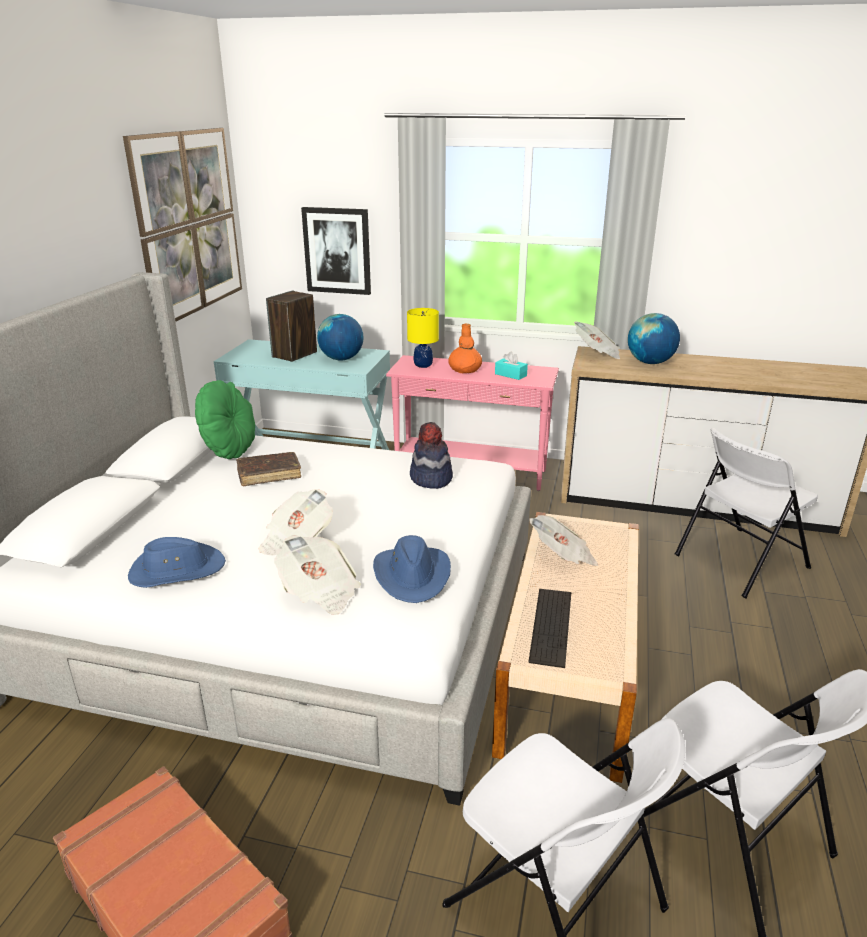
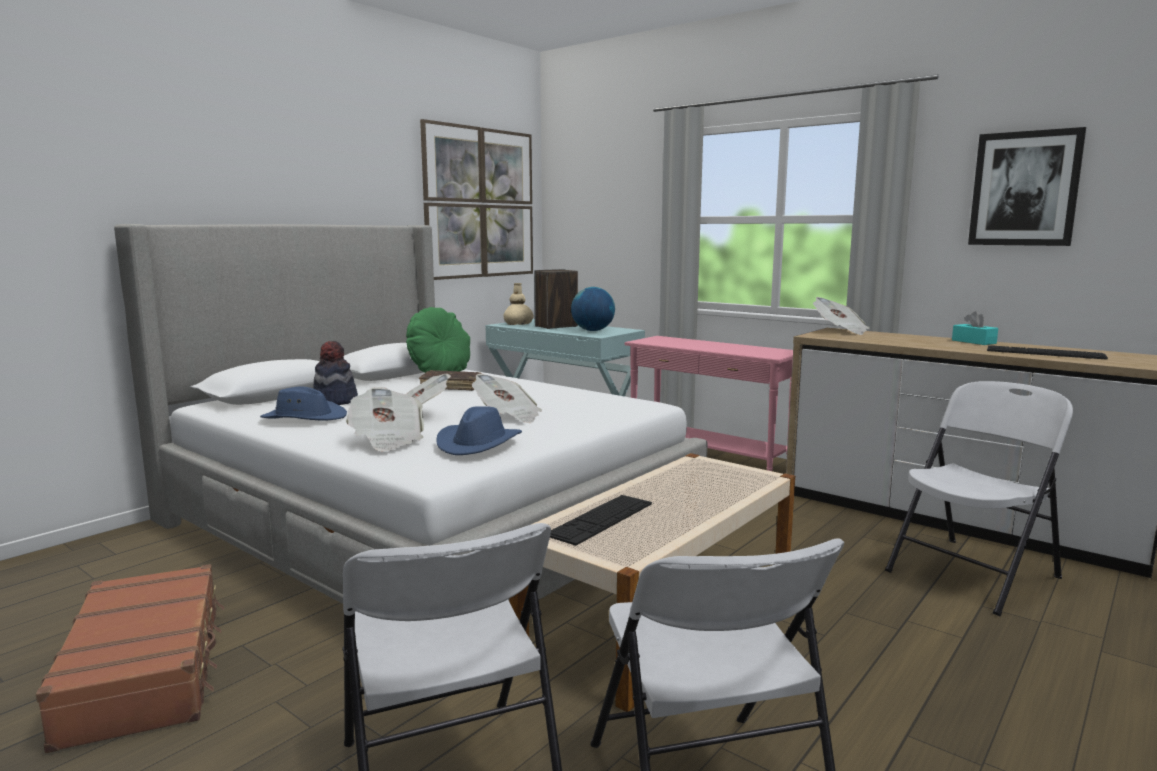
camera: 25 degrees right, 15 degrees down
picture [301,207,371,295] -> picture moved to [968,127,1086,246]
yellow table lamp [407,308,439,368] -> none
hat [410,422,453,489] -> hat moved to [313,341,358,405]
orange vase [448,323,482,373] -> none
turquoise tissue box [495,351,528,380] -> turquoise tissue box moved to [952,311,998,345]
newspaper [529,515,599,566] -> newspaper moved to [472,374,542,423]
globe [628,313,680,364] -> none
white chair [675,428,818,599] -> white chair turned 150 degrees clockwise [885,381,1073,616]
none -> beige vase [503,283,534,325]
none -> keyboard [987,345,1108,360]

